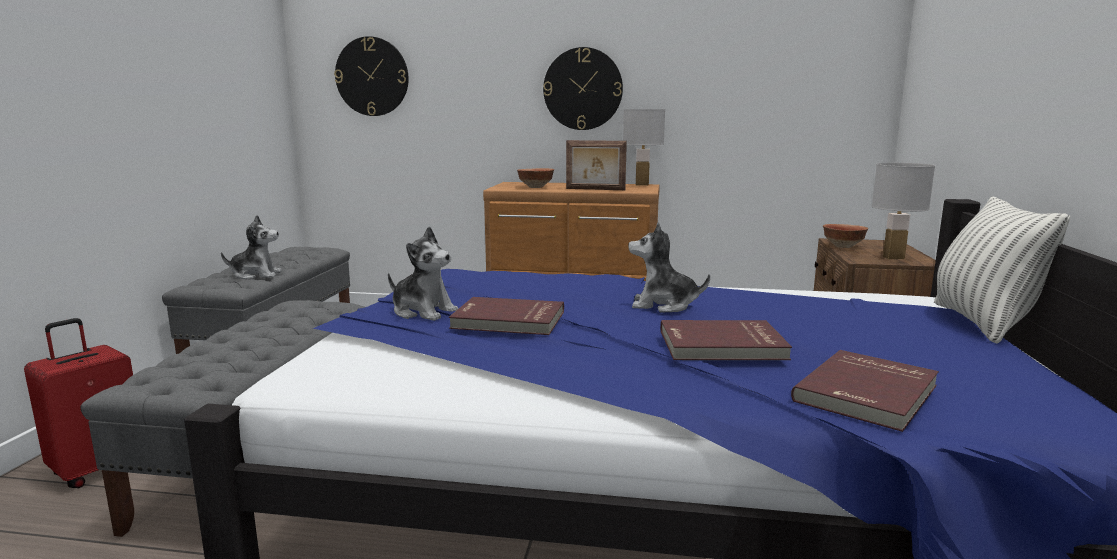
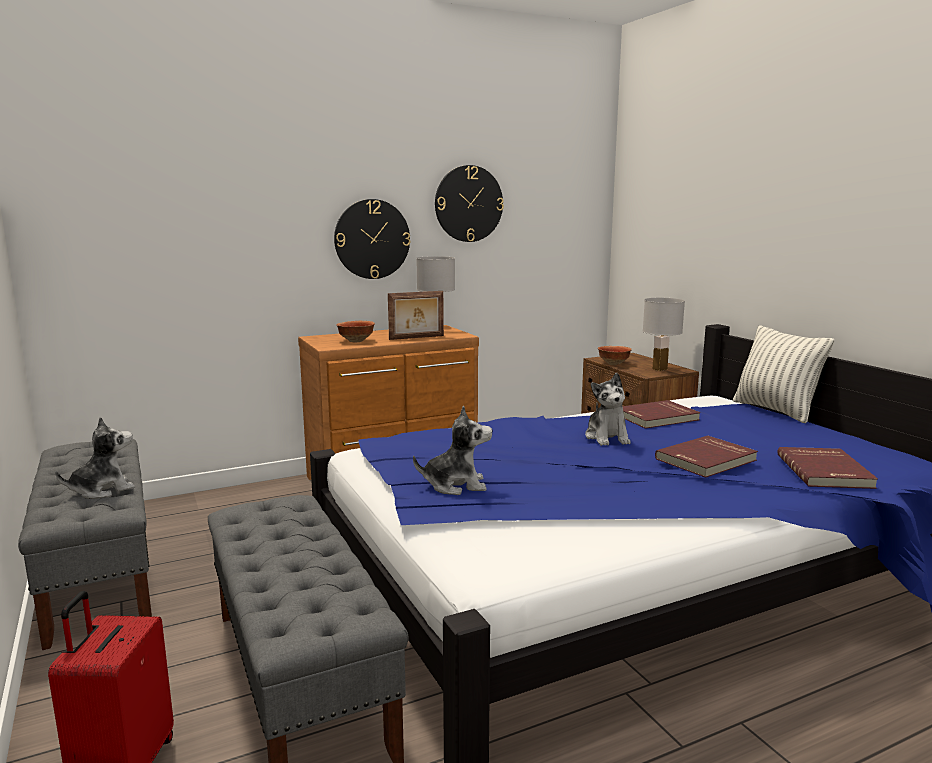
camera: 35 degrees left, 0 degrees up
wall clock [334,36,409,116] -> wall clock moved to [435,165,504,242]
red book [449,297,564,335] -> red book moved to [622,400,701,429]
plush toy [628,222,710,312] -> plush toy turned 75 degrees counterclockwise [585,373,631,446]

